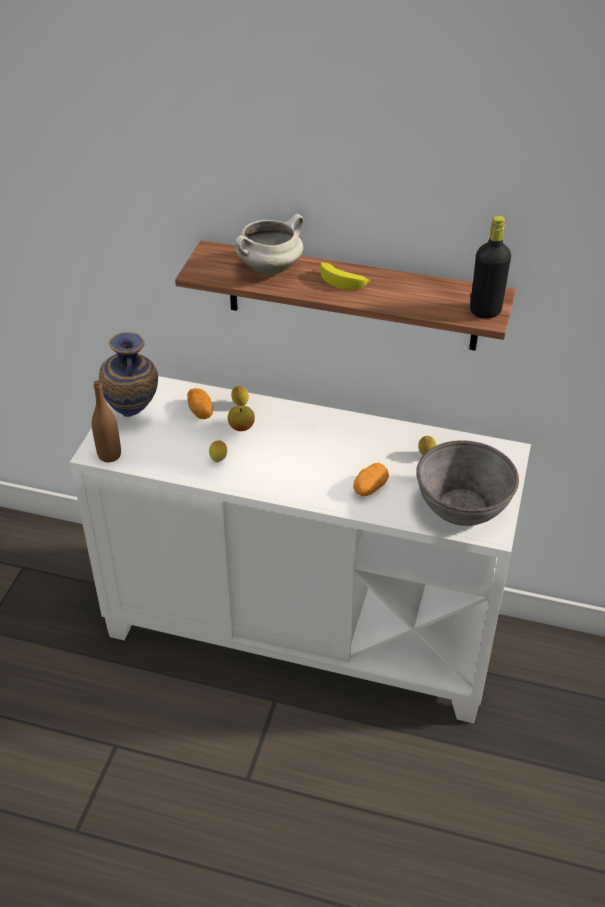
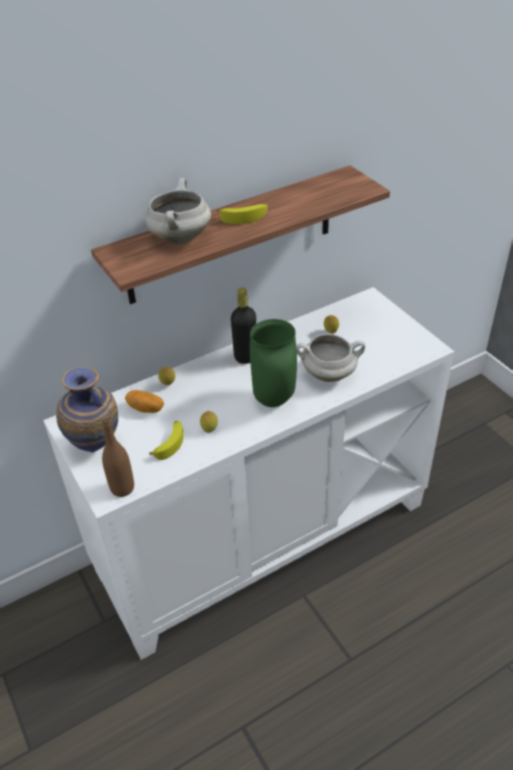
camera: 45 degrees left, 0 degrees up
apple [228,405,255,431] -> none
potato [353,463,389,496] -> white cooking pot [296,334,365,382]
grey bowl [416,440,519,526] -> none
black bottle [470,215,511,318] -> black bottle moved to [231,288,256,364]
none -> banana [149,421,184,460]
none -> green vase [250,319,297,407]

